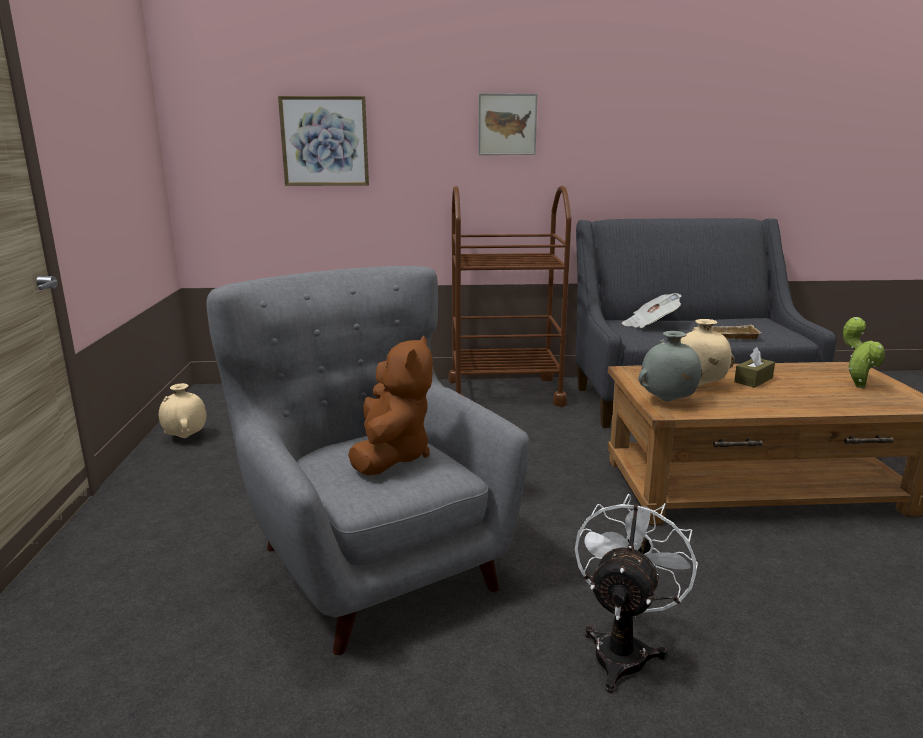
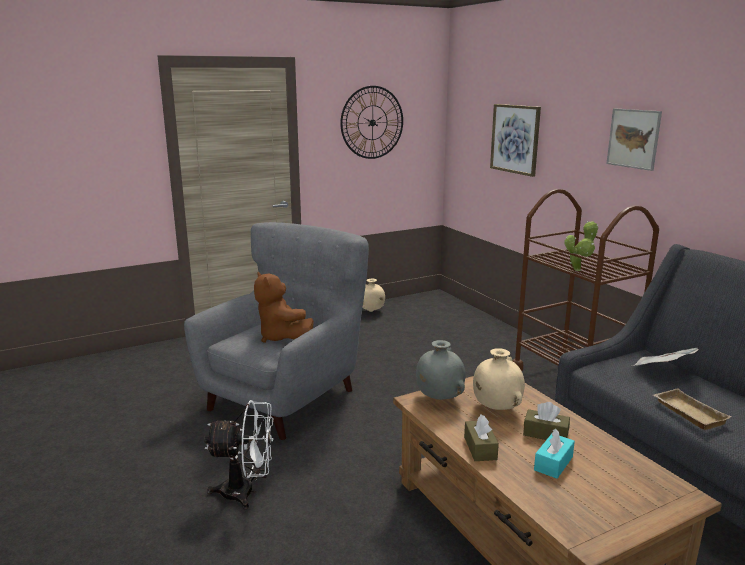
camera: 65 degrees right, 0 degrees up
brown plush toy [348,336,433,476] -> brown plush toy turned 75 degrees clockwise [254,272,314,343]
potted plant [843,317,885,388] -> potted plant moved to [564,221,598,271]
none -> wall clock [340,86,403,159]
none -> brown tissue box [464,415,499,461]
none -> turquoise tissue box [534,429,575,479]

